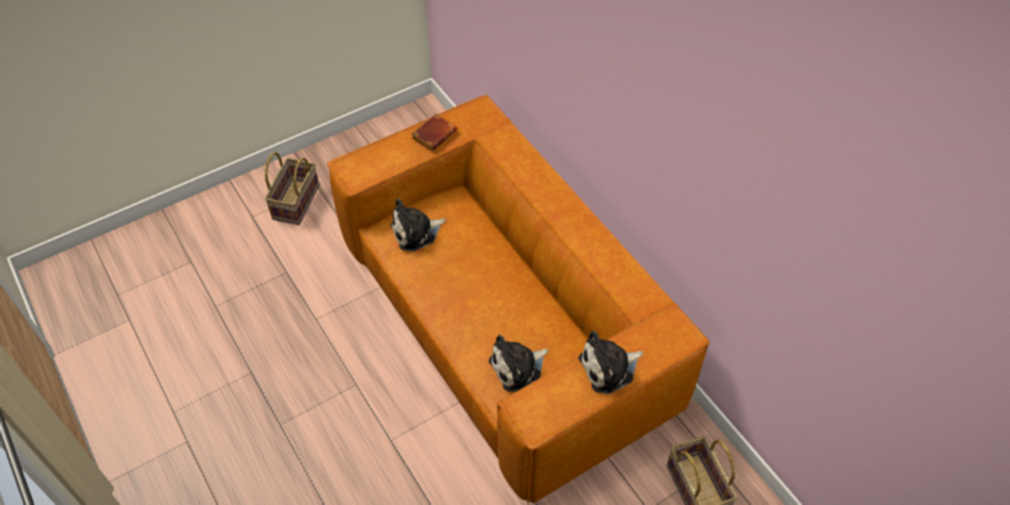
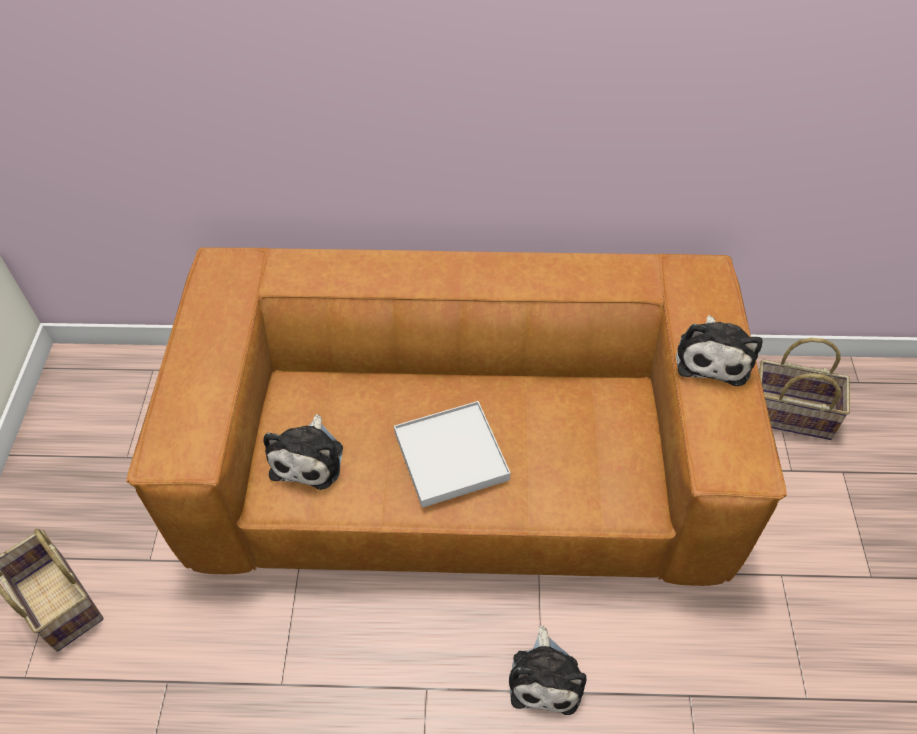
camera: 55 degrees left, 0 degrees up
brown book [412,114,457,151] -> none
plush toy [489,335,548,392] -> plush toy moved to [509,626,586,715]
none -> white tray [394,401,510,508]

